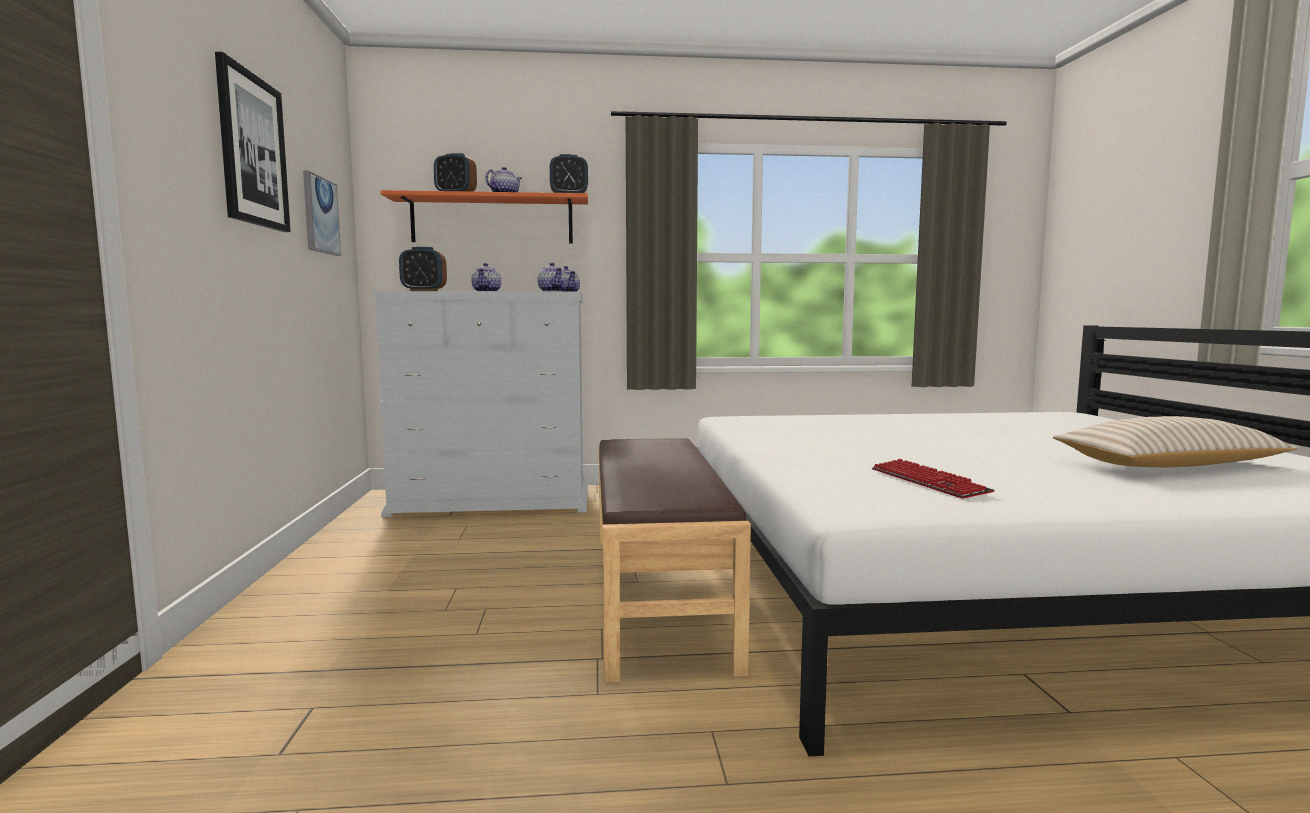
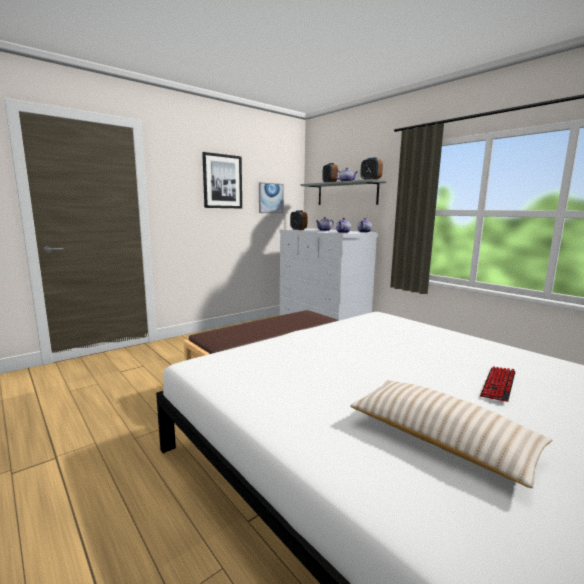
camera: 55 degrees right, 5 degrees up
orange shelf [380,190,588,244] -> grey shelf [300,179,387,205]
keyboard [872,459,995,499] -> keyboard moved to [480,366,516,402]

